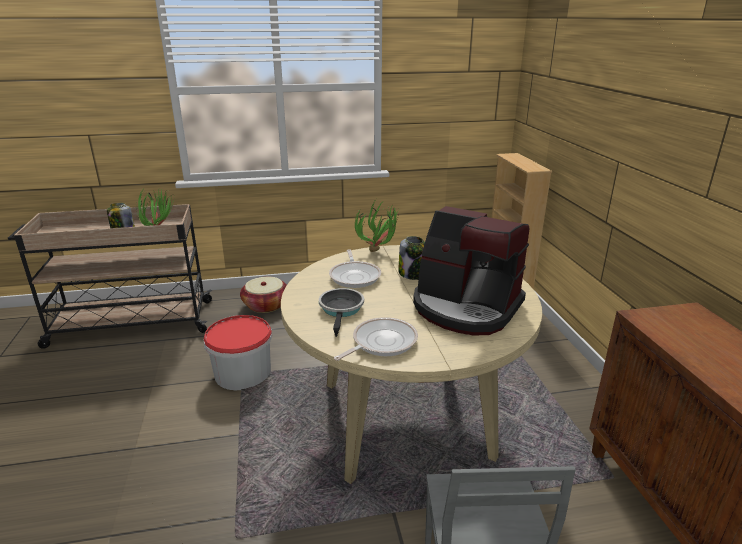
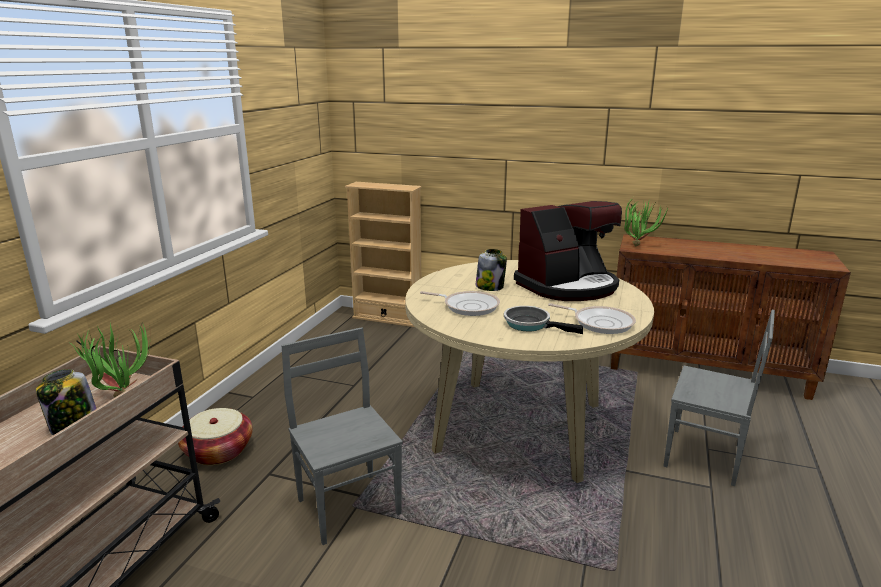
camera: 60 degrees left, 5 degrees down
bucket [204,315,272,390] -> grey chair [281,327,403,545]
frying pan [334,317,418,361] -> frying pan turned 135 degrees clockwise [548,303,636,334]
potted plant [355,199,400,252] -> potted plant moved to [624,198,668,246]

